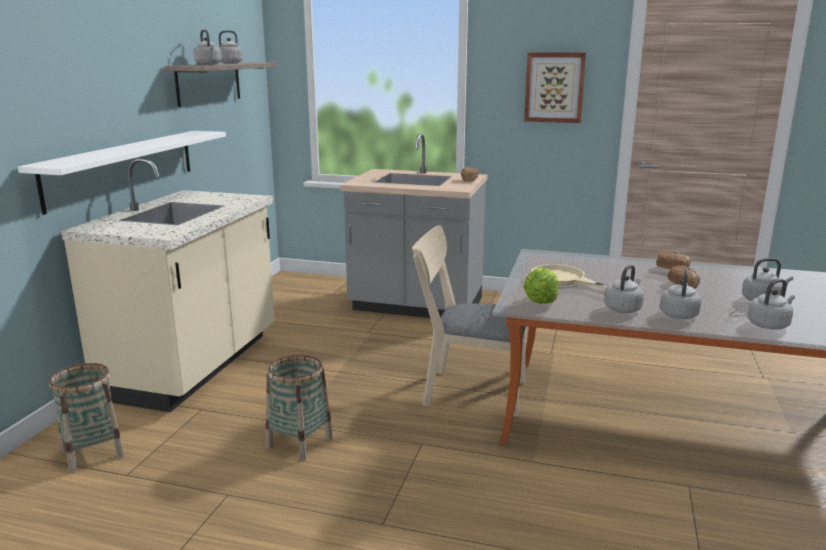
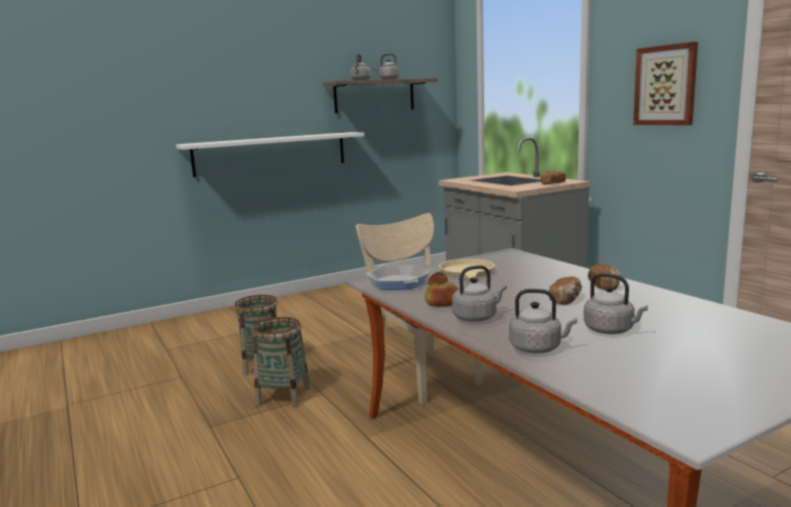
camera: 45 degrees right, 5 degrees down
basket [49,363,124,473] -> basket moved to [253,317,310,408]
beige counter [61,158,275,412] -> none
lettuce [524,268,559,304] -> frying pan [366,265,430,290]
grey kettle [604,265,644,313] -> bread [425,272,459,307]

